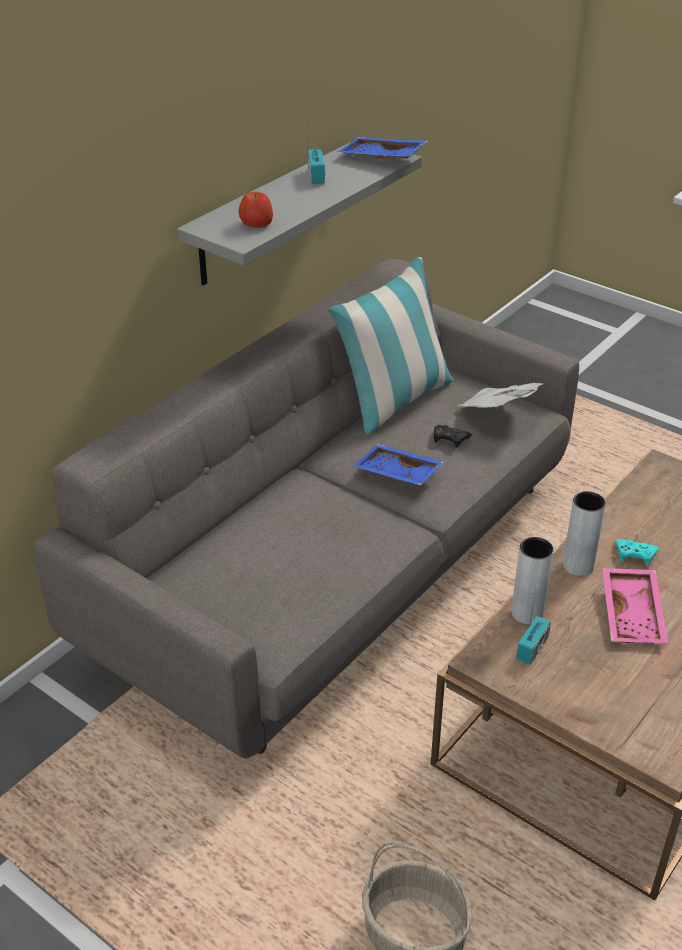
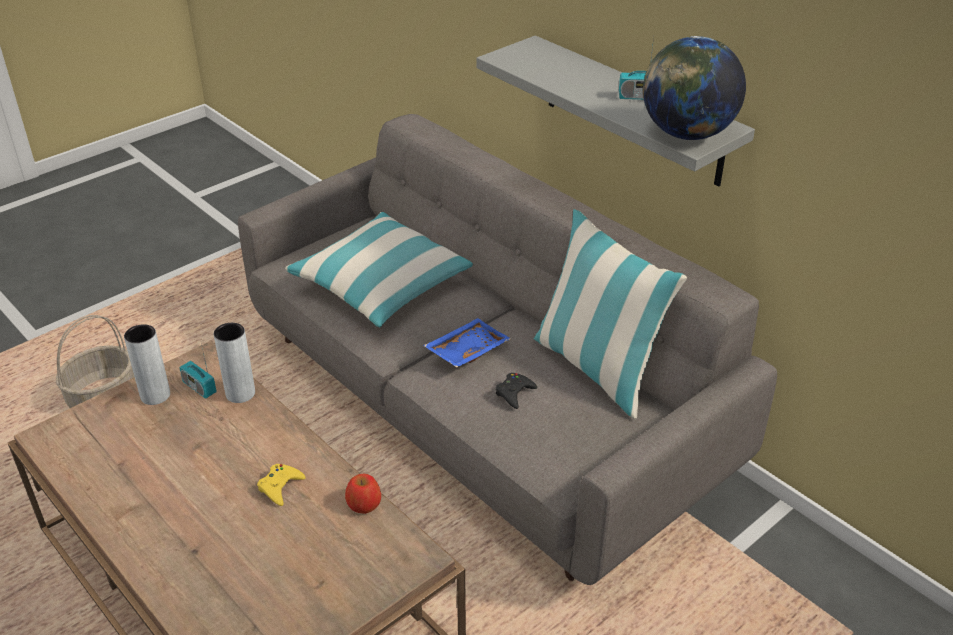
camera: 100 degrees right, 0 degrees up
apple [239,192,273,228] -> apple moved to [345,474,381,514]
blue tray [337,137,428,159] -> globe [643,36,746,140]
newspaper [458,383,544,408] -> none
grey vase [563,491,606,576] -> grey vase moved to [124,324,170,405]
pink tray [602,568,668,643] -> none
turquoise game controller [615,539,659,566] -> yellow game controller [257,464,306,506]
none -> pillow [285,212,473,327]

